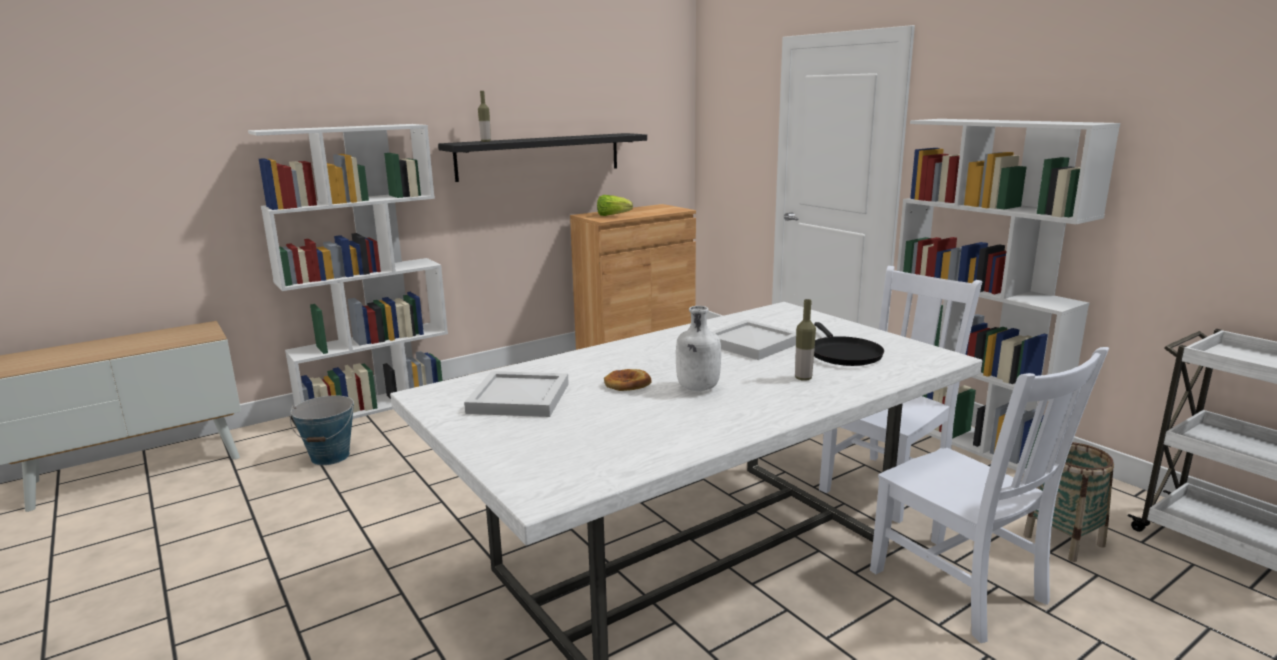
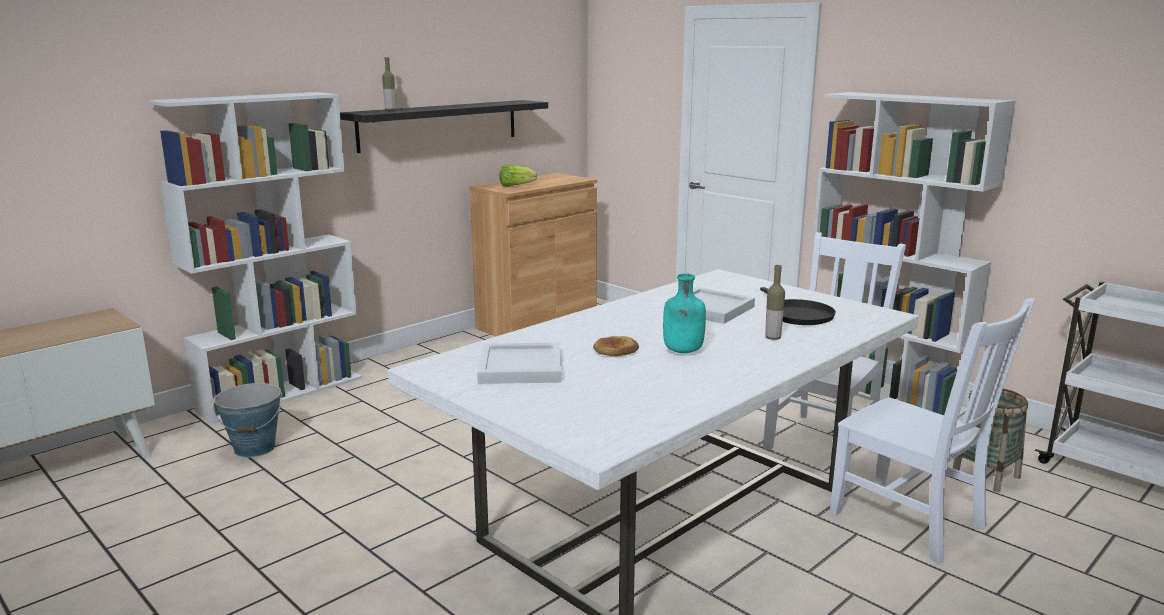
camera: 10 degrees left, 0 degrees up
white bottle [676,306,721,391] -> turquoise bottle [663,273,706,353]

